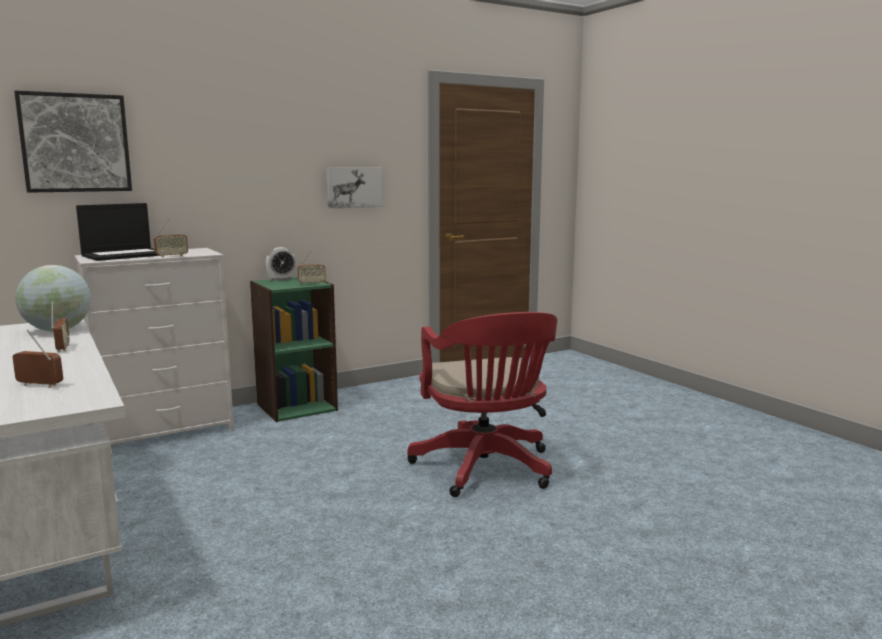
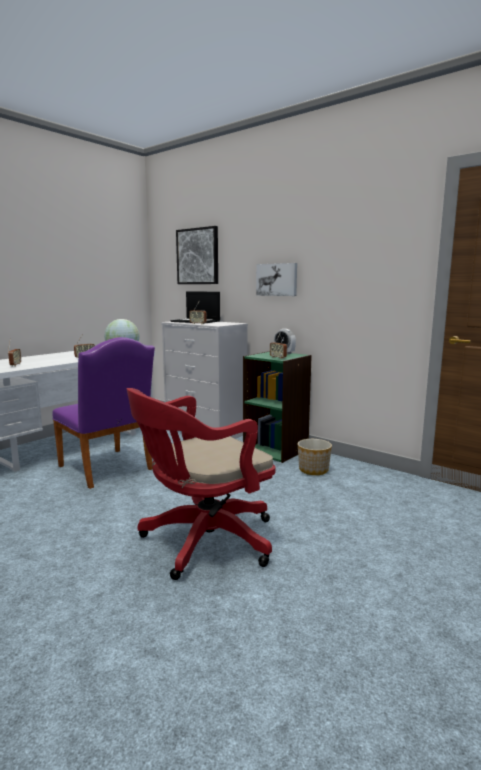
camera: 70 degrees right, 0 degrees up
picture [326,167,383,209] -> picture moved to [256,263,297,296]
none -> purple chair [52,337,155,489]
none -> planter [298,439,332,475]

